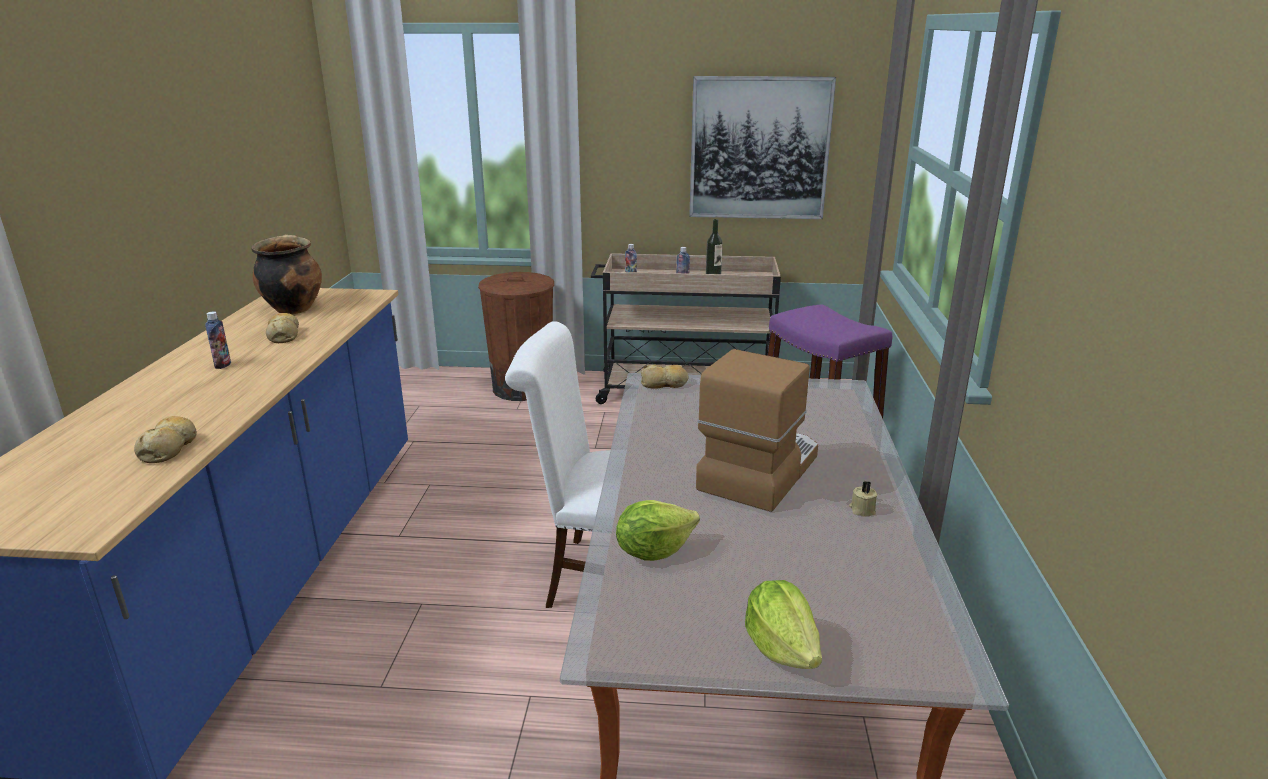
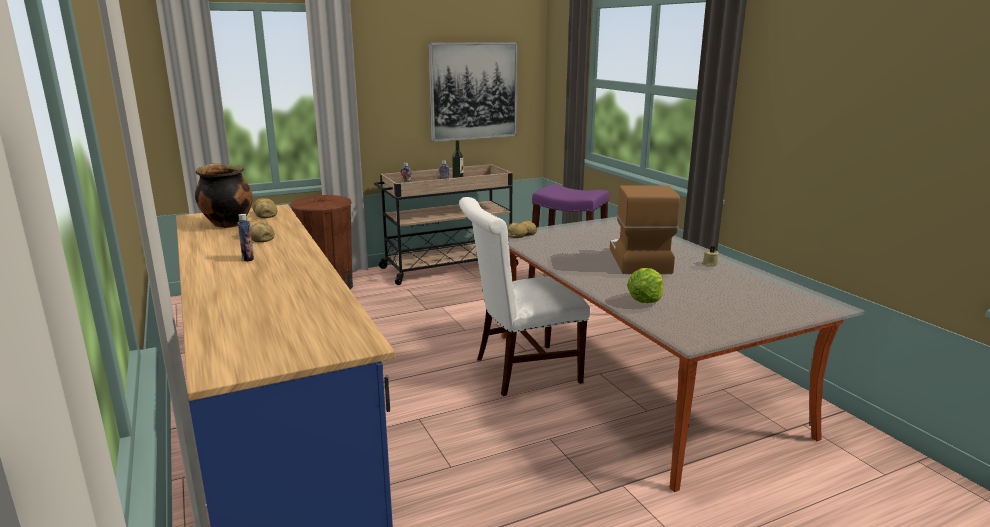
camera: 30 degrees left, 5 degrees down
bread [134,416,197,463] -> bread moved to [253,198,278,218]
lettuce [745,580,822,669] -> none

